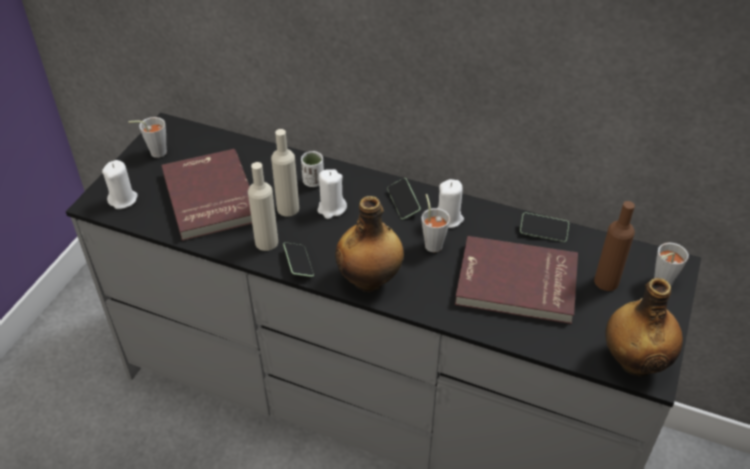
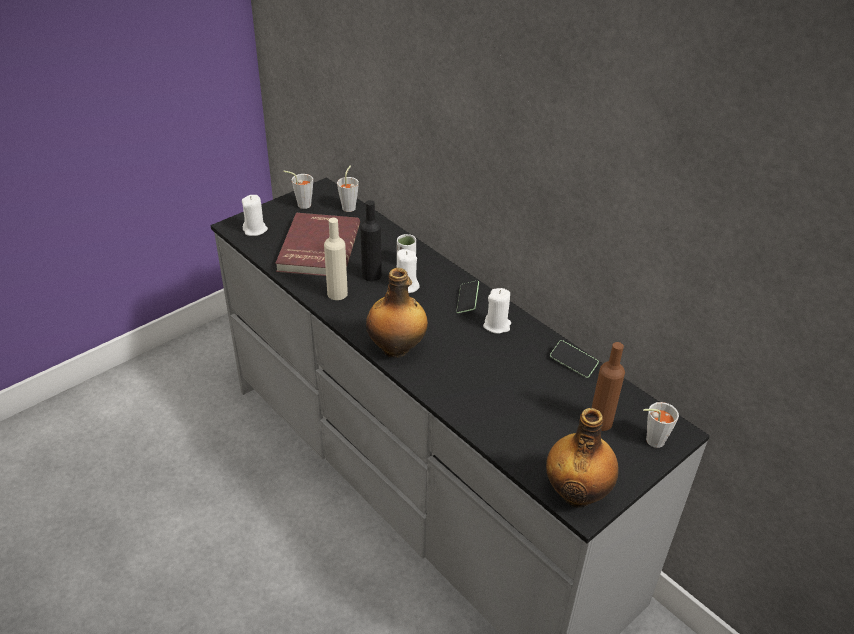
camera: 25 degrees right, 5 degrees down
beige bottle [271,129,299,217] -> black bottle [360,200,382,281]
phone [283,242,314,277] -> none
grey cup [421,194,450,252] -> grey cup moved to [337,165,359,212]
red book [455,236,578,324] -> none

